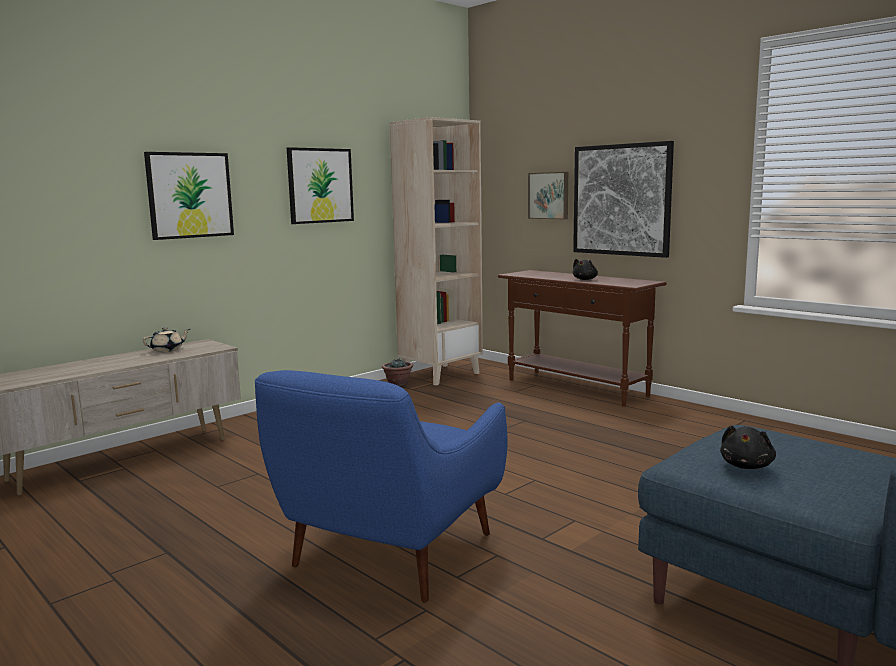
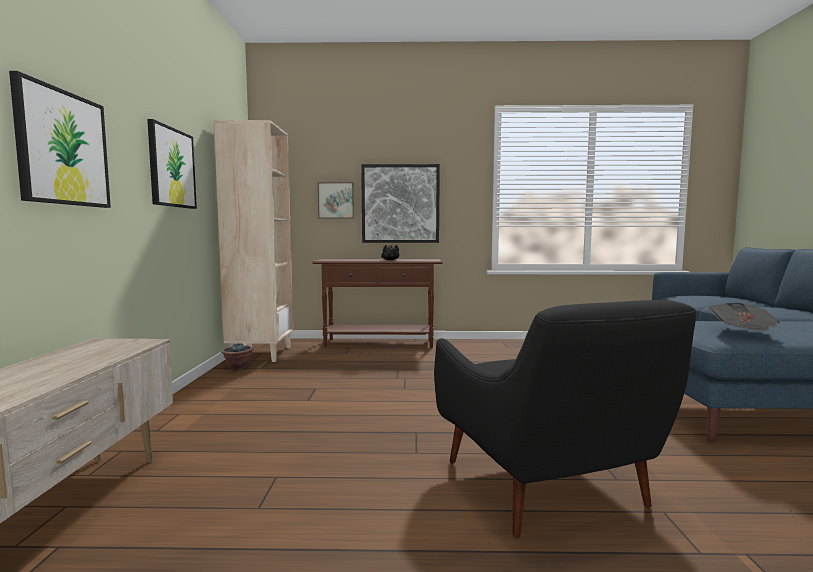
camera: 45 degrees left, 5 degrees down
beige teapot [142,327,190,352] -> none
blue armchair [255,370,507,602] -> black armchair [434,300,696,538]
black plush toy [720,425,776,469] -> newspaper [708,303,779,331]

